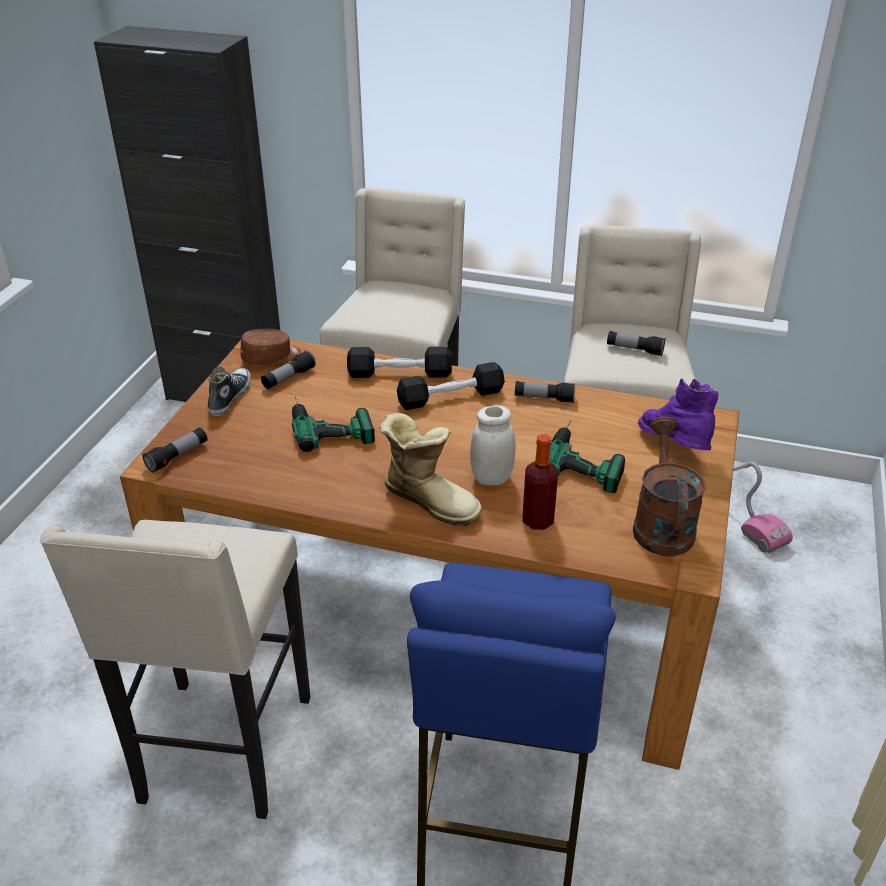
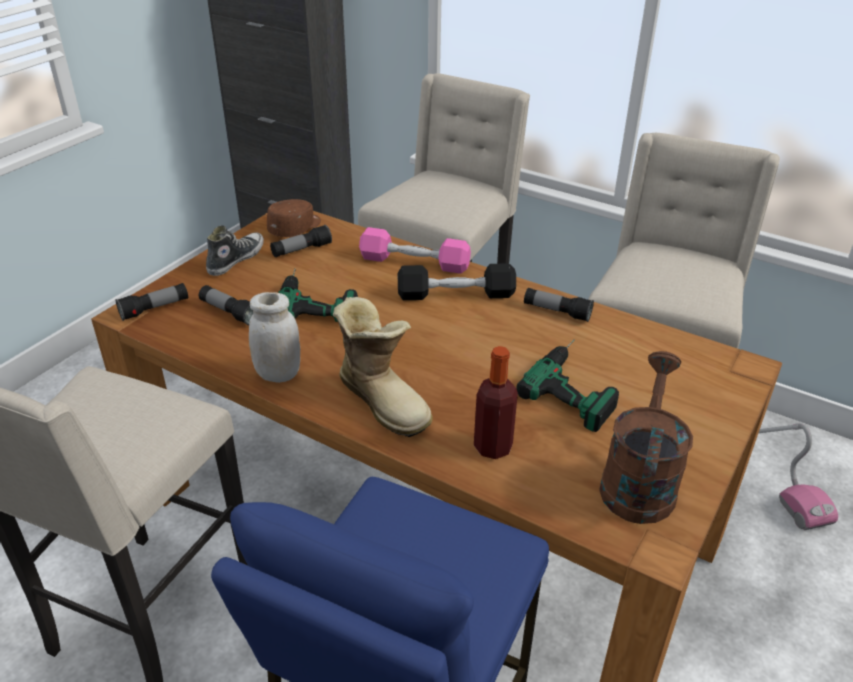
camera: 15 degrees right, 0 degrees up
brown cap [240,329,302,366] -> brown cap turned 45 degrees counterclockwise [267,199,321,237]
black dumbbell [347,347,452,378] -> pink dumbbell [359,227,471,274]
white jar [470,406,516,485] -> white jar moved to [249,292,300,383]
flashlight [607,331,665,356] -> flashlight moved to [199,285,253,325]
purple boot [638,378,719,450] -> none

